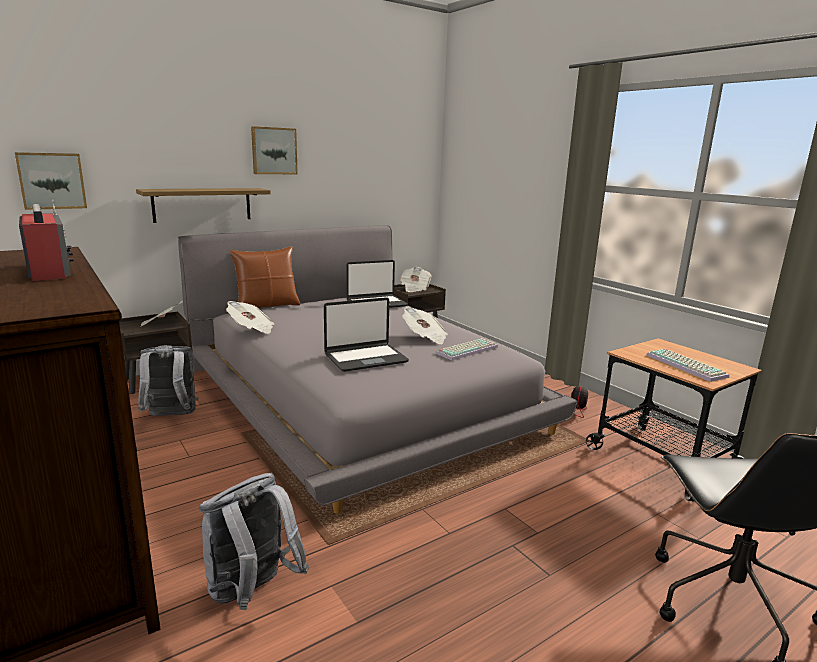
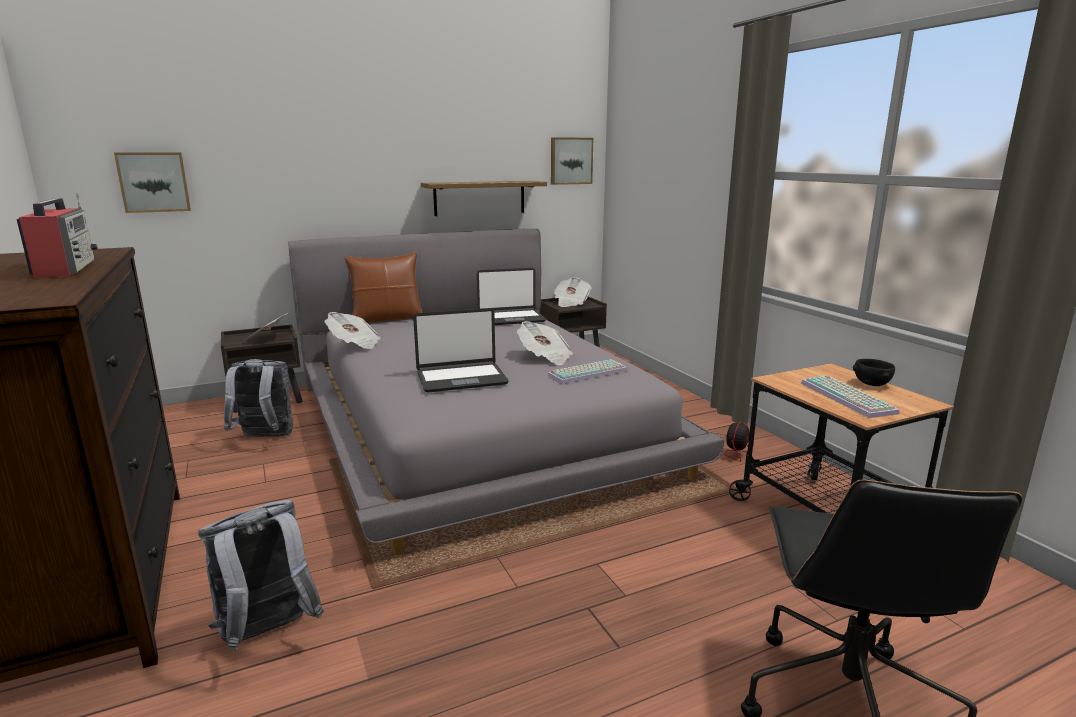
camera: 10 degrees right, 0 degrees up
shelf [136,188,271,223] -> shelf moved to [421,181,547,216]
picture [251,126,298,174] -> picture moved to [551,137,593,185]
none -> black bowl [853,359,895,386]

